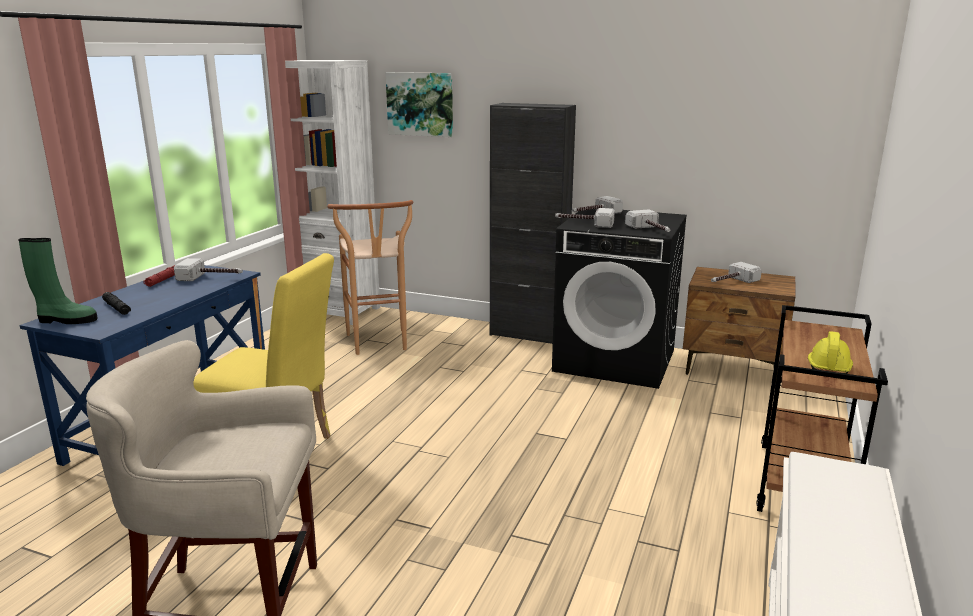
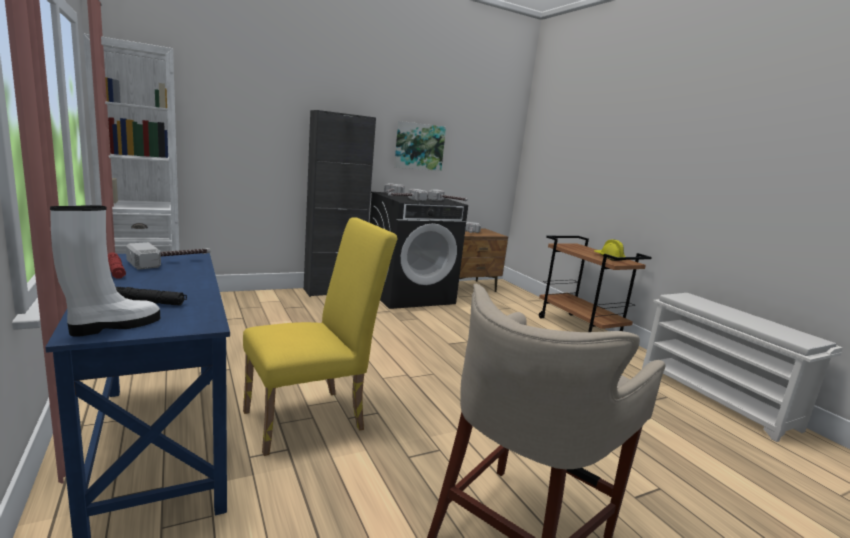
camera: 50 degrees left, 5 degrees down
green boot [18,238,98,324] -> white boot [50,205,160,337]
brown stool [327,200,413,355] -> none
picture [386,72,453,137] -> picture moved to [394,121,446,171]

